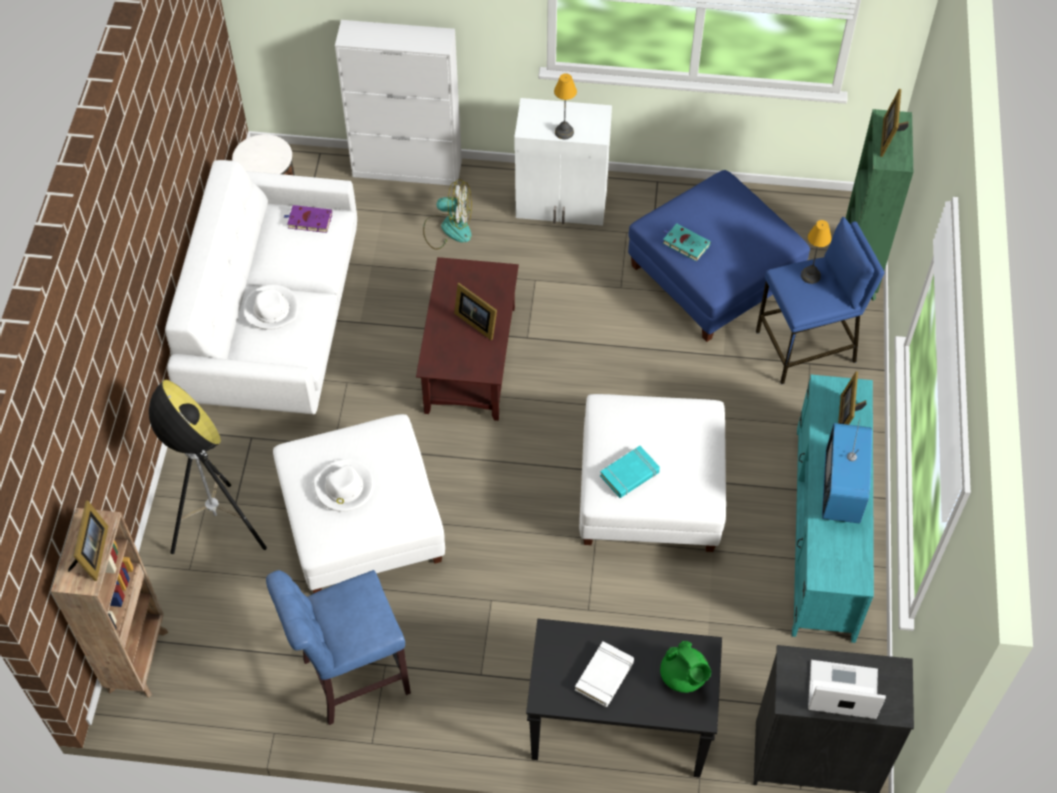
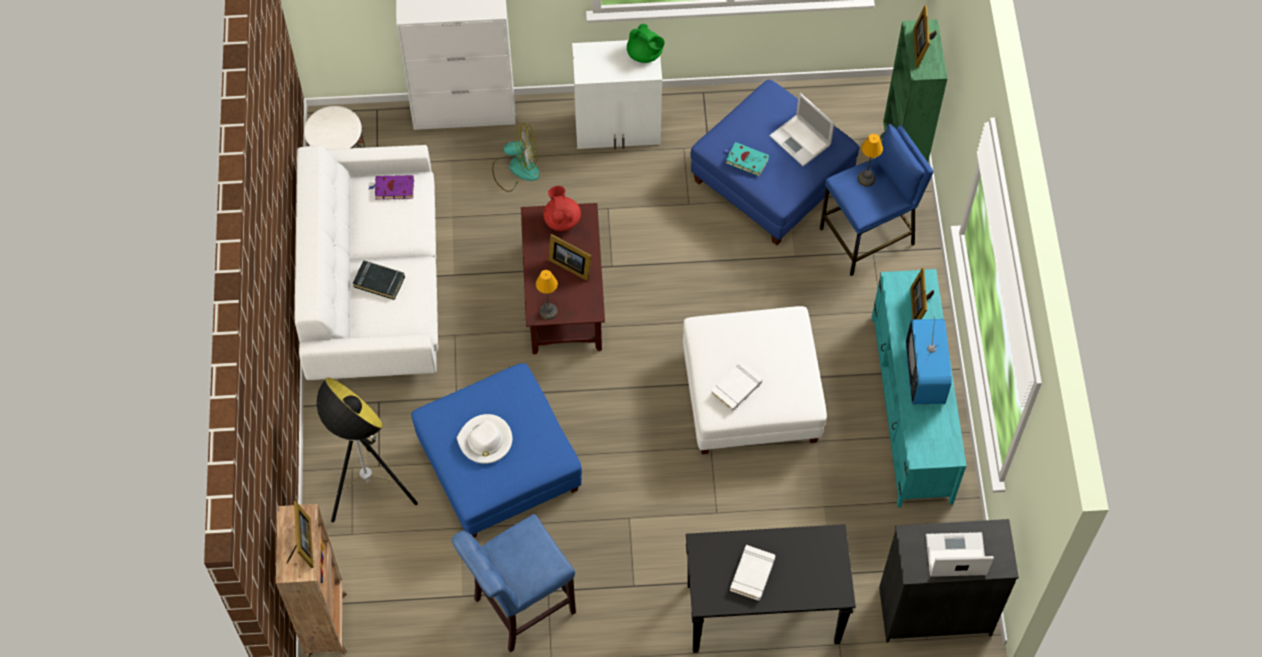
camera: 10 degrees left, 5 degrees up
white hat [243,285,299,330] -> black book [353,261,405,300]
white ottoman [273,414,445,593] -> blue ottoman [411,363,582,538]
table lamp [554,73,577,139] -> table lamp moved to [536,270,558,320]
turquoise book [600,446,660,498] -> white book [711,361,763,411]
green teapot [660,641,711,693] -> green teapot moved to [627,24,665,63]
none -> red teapot [543,186,581,231]
none -> laptop [769,93,834,166]

